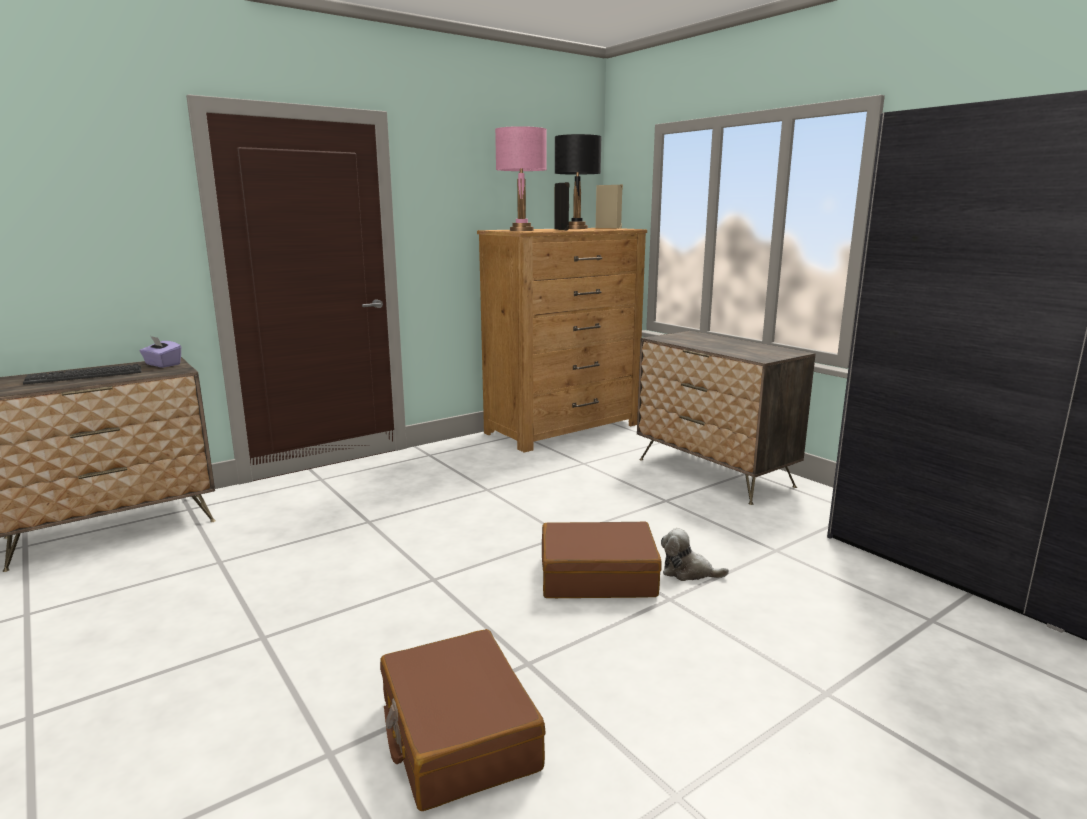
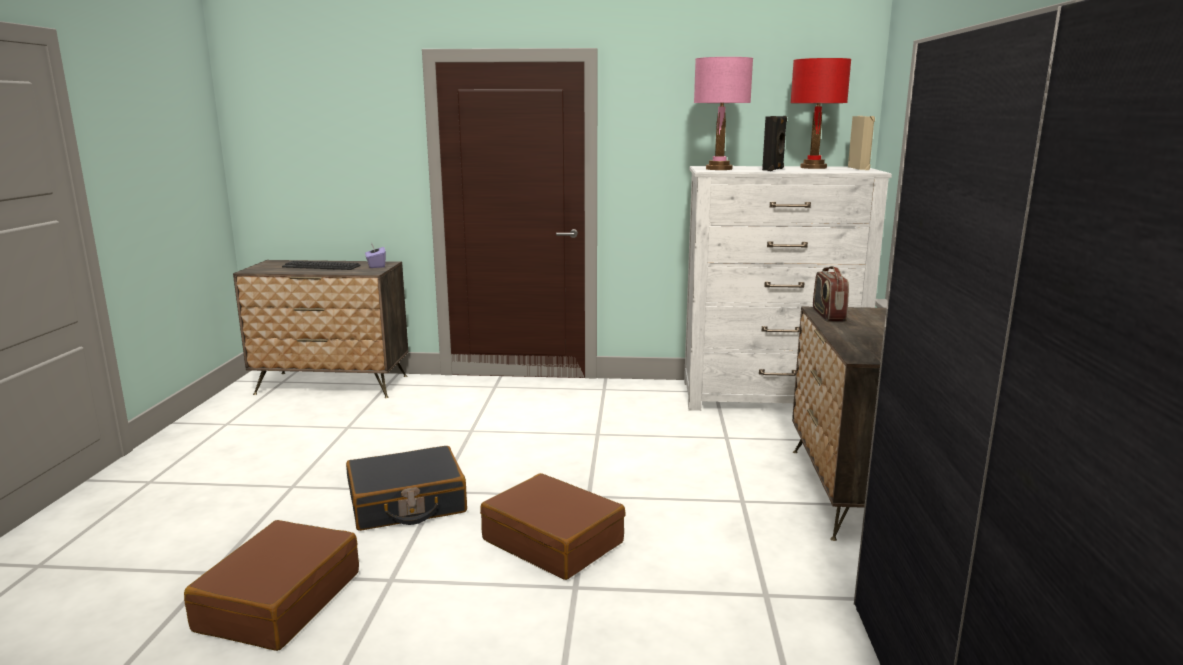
camera: 40 degrees right, 0 degrees up
brown dresser [477,228,647,453] -> white dresser [684,166,892,411]
black table lamp [555,134,602,229] -> red table lamp [791,58,851,169]
plush toy [661,528,729,581] -> none
none -> black suitcase [346,446,467,531]
none -> radio [813,266,849,321]

